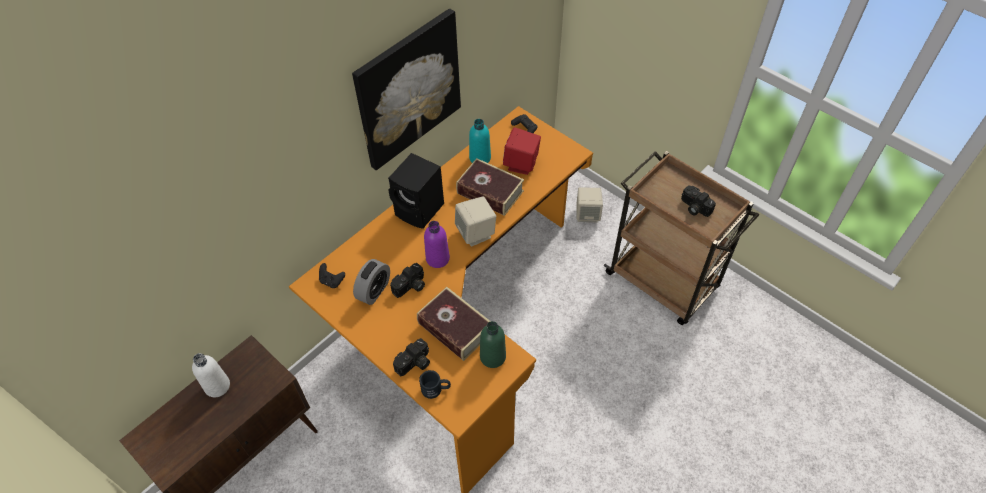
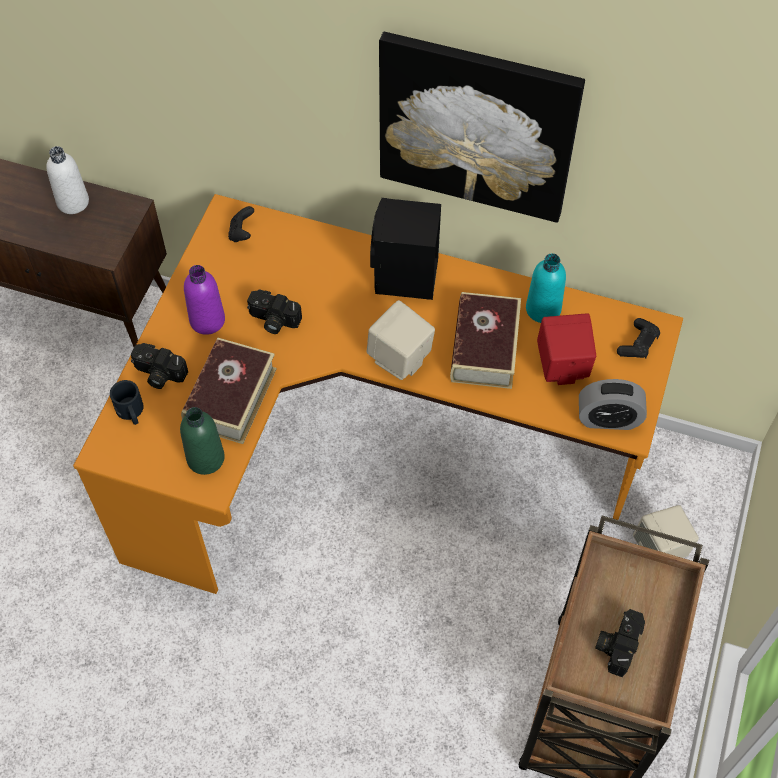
camera: 65 degrees right, 5 degrees up
alarm clock [353,259,390,305] -> alarm clock moved to [579,379,647,430]
purple bottle [424,221,450,268] -> purple bottle moved to [184,265,225,335]

